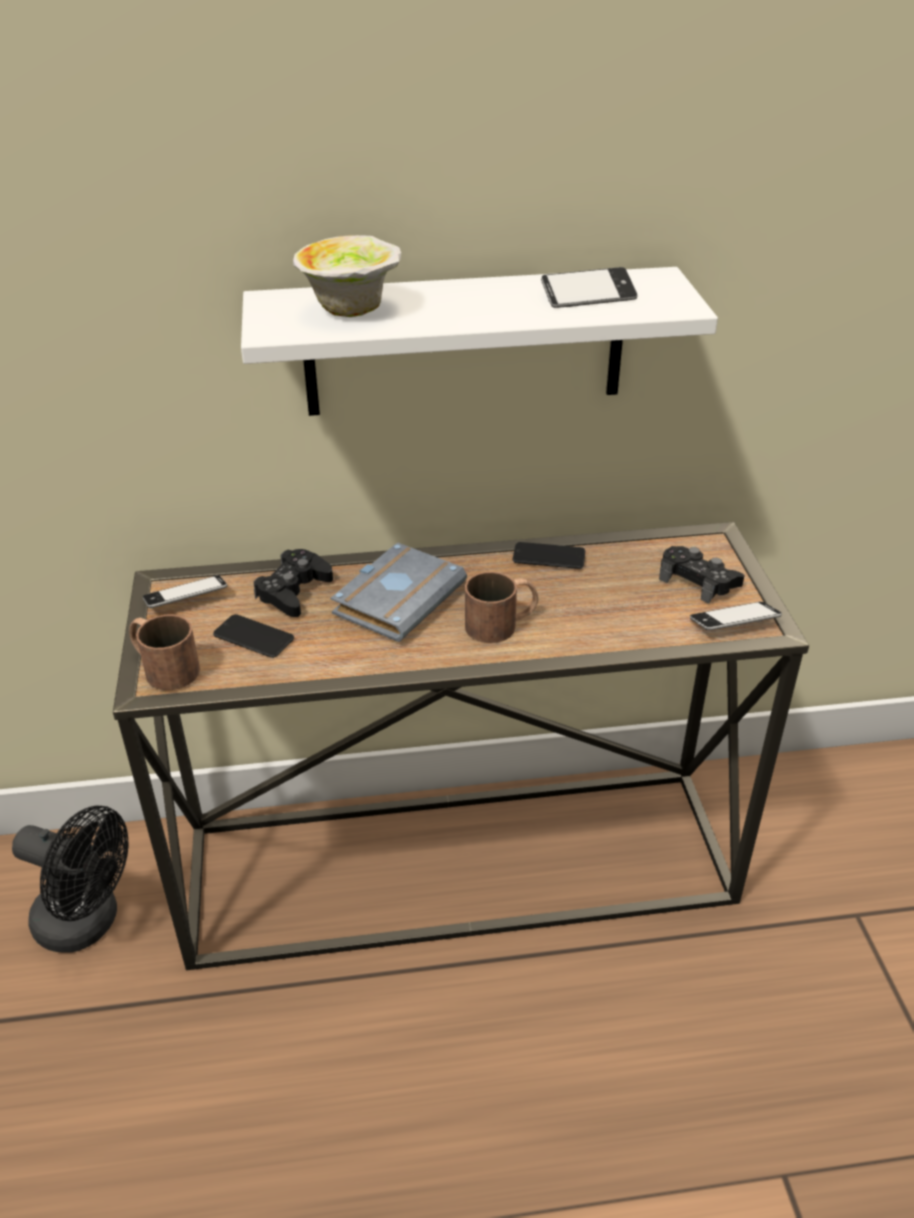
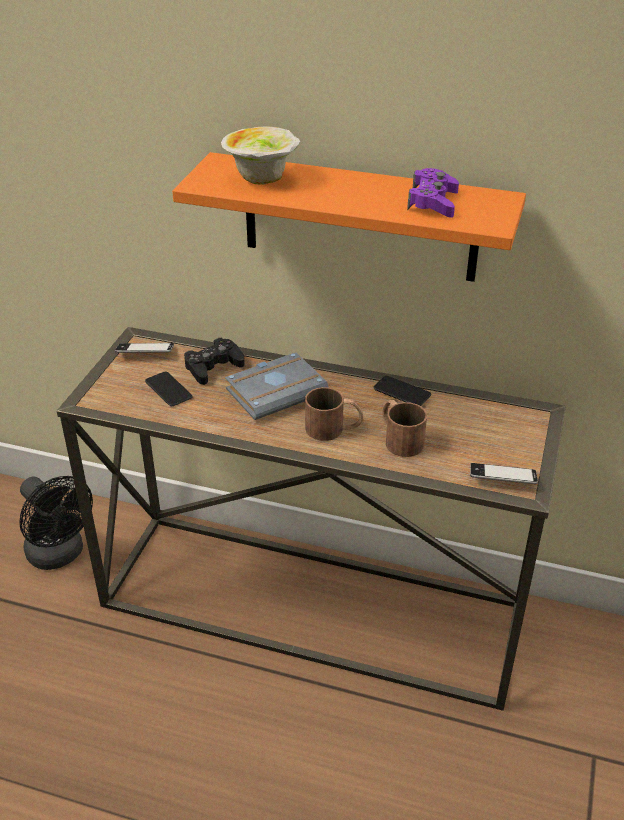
camera: 25 degrees right, 0 degrees up
brown mug [129,615,200,690] -> brown mug moved to [383,400,427,457]
white shelf [241,267,718,416] -> orange shelf [172,152,526,282]
phone [541,267,638,308] -> purple game controller [407,168,459,218]
black game controller [659,546,745,604] -> none

